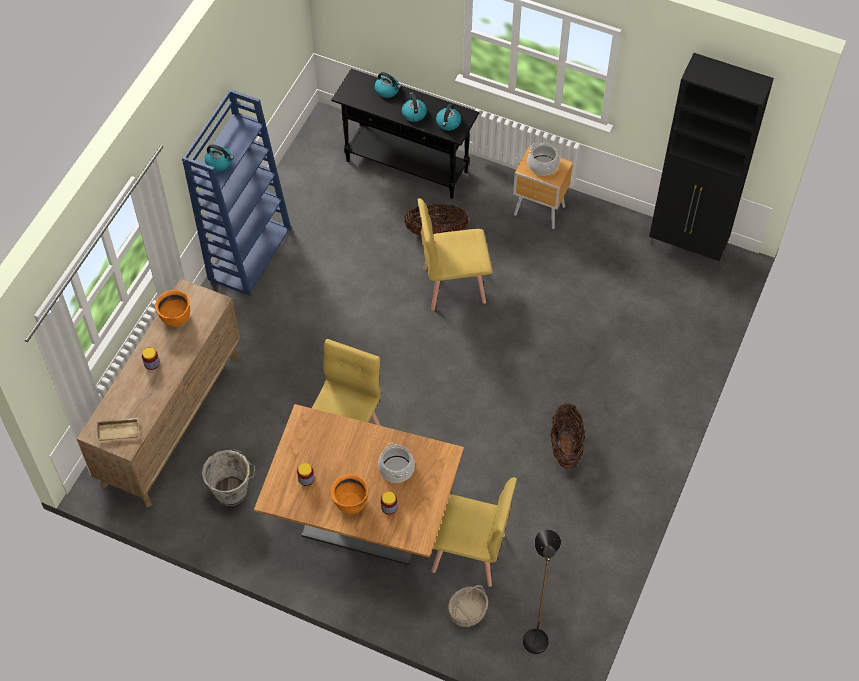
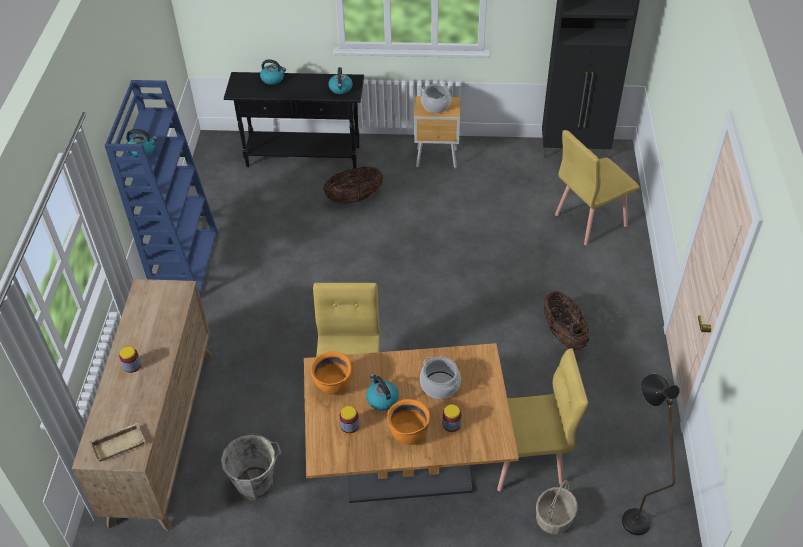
camera: 20 degrees left, 10 degrees down
orange cooking pot [155,290,190,327] -> orange cooking pot moved to [311,351,351,395]
kettle [402,93,427,122] -> kettle moved to [366,374,399,411]
yellow chair [417,198,493,311] -> yellow chair moved to [555,130,640,245]

